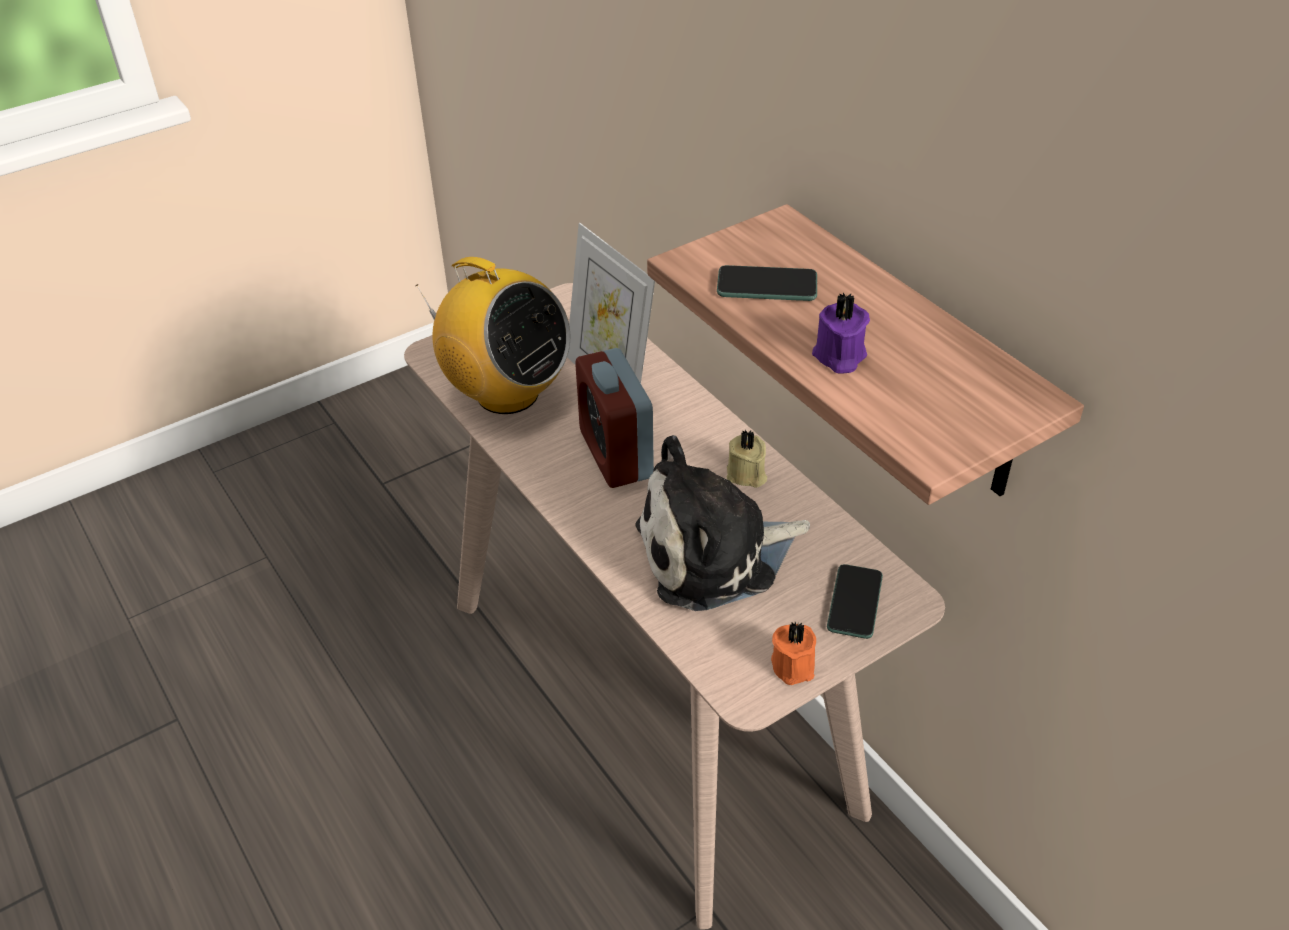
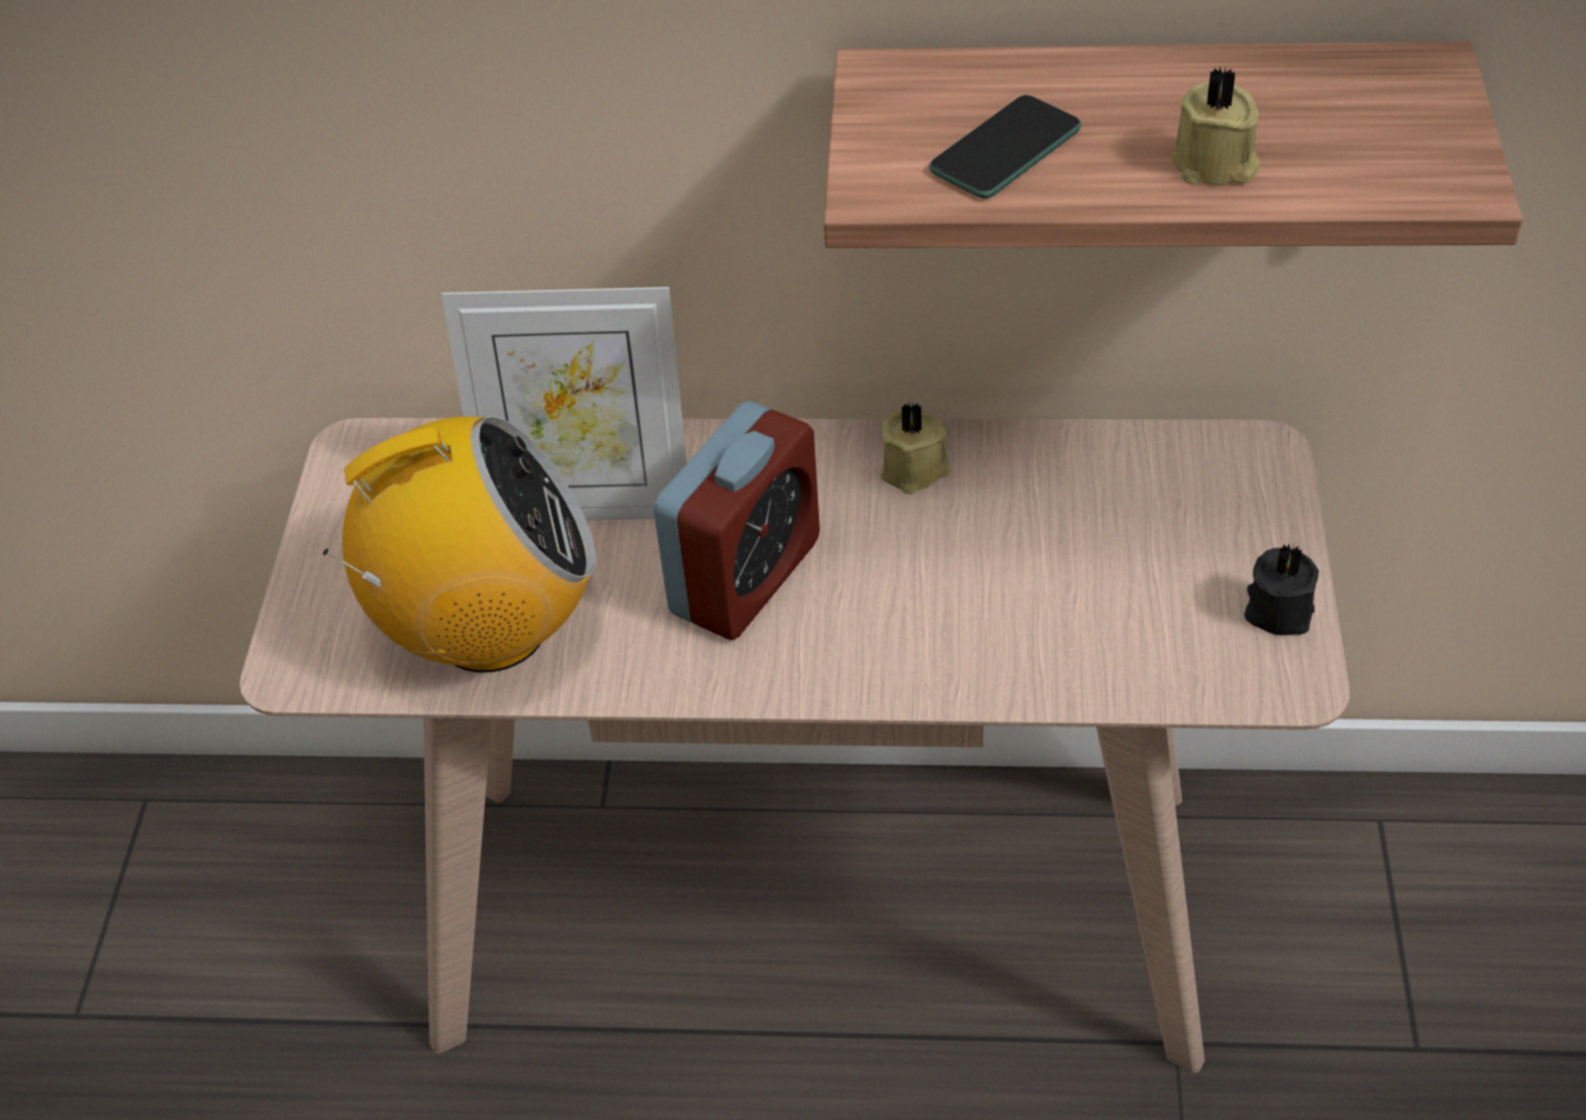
camera: 50 degrees left, 5 degrees up
alarm clock [575,348,654,488] -> alarm clock turned 75 degrees counterclockwise [653,401,820,640]
plush toy [635,435,810,611] -> none
orange candle [771,621,816,685] -> black candle [1244,543,1319,635]
purple candle [812,293,870,373] -> beige candle [1171,67,1260,184]
phone [827,564,883,639] -> none

